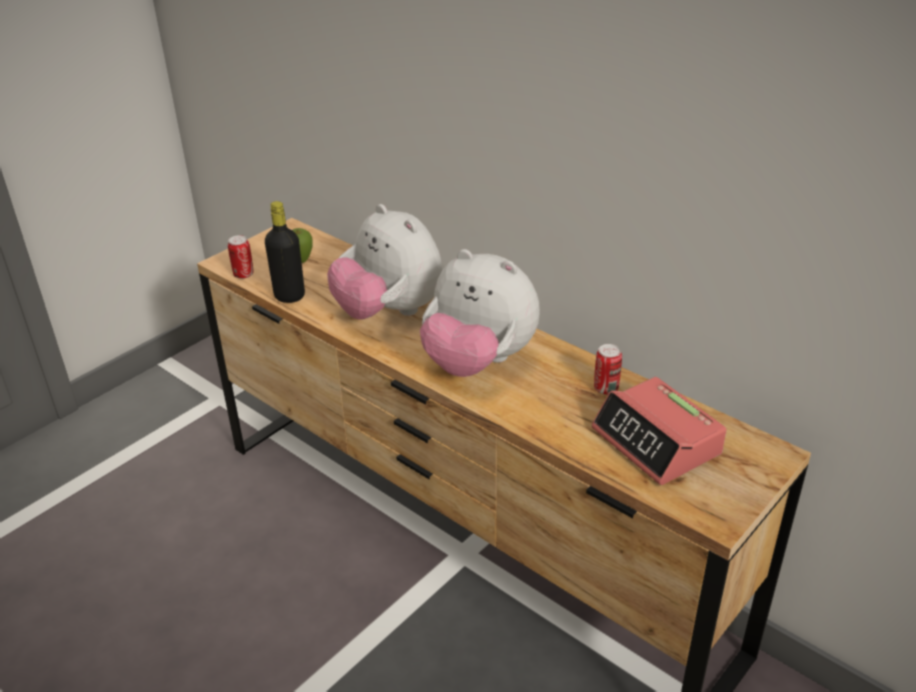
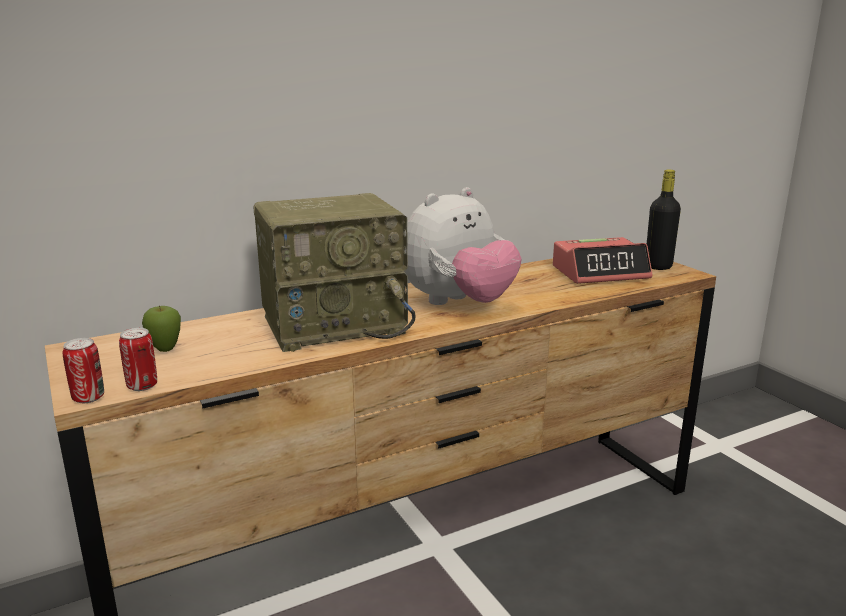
camera: 70 degrees left, 15 degrees down
black bottle [265,201,305,303] -> black bottle moved to [647,170,681,270]
plush toy [327,204,442,320] -> radio [253,193,416,352]
can [594,344,622,395] -> can moved to [62,338,104,403]

